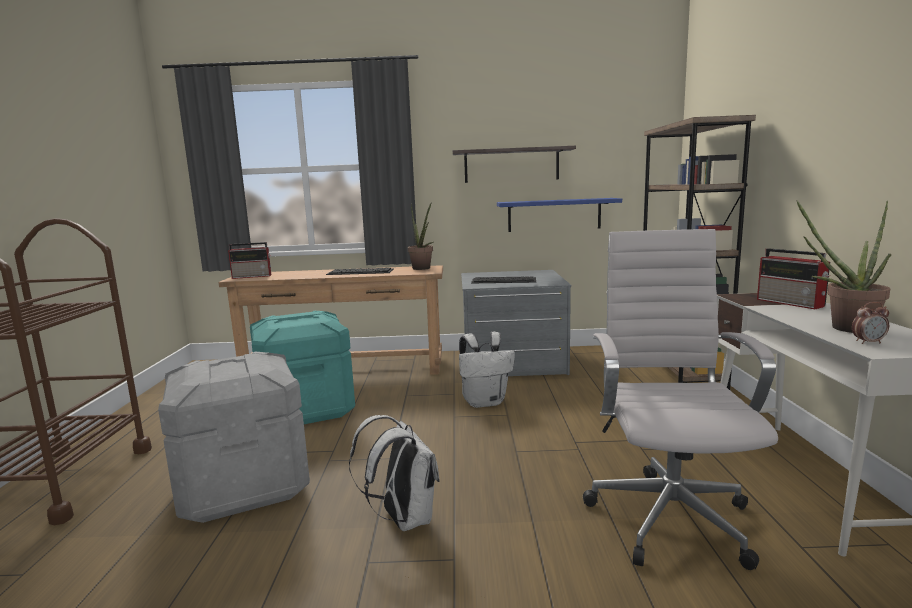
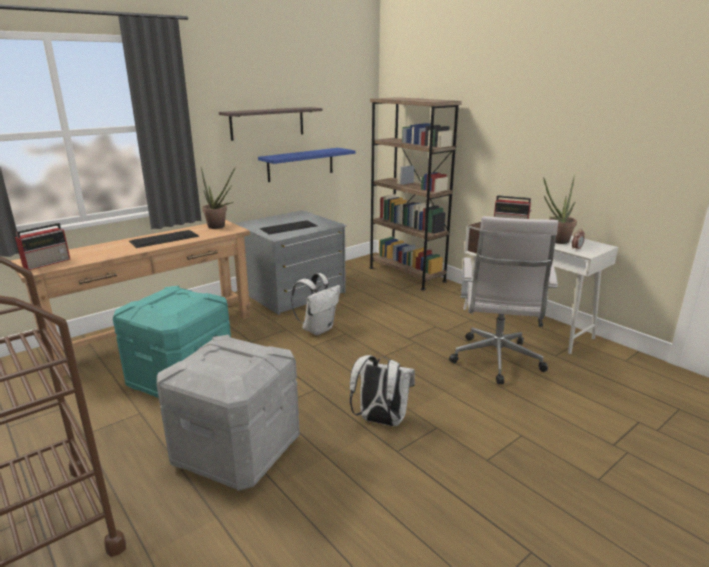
camera: 40 degrees left, 10 degrees up
white office chair [583,229,778,570] -> white office chair turned 135 degrees counterclockwise [449,216,558,384]

